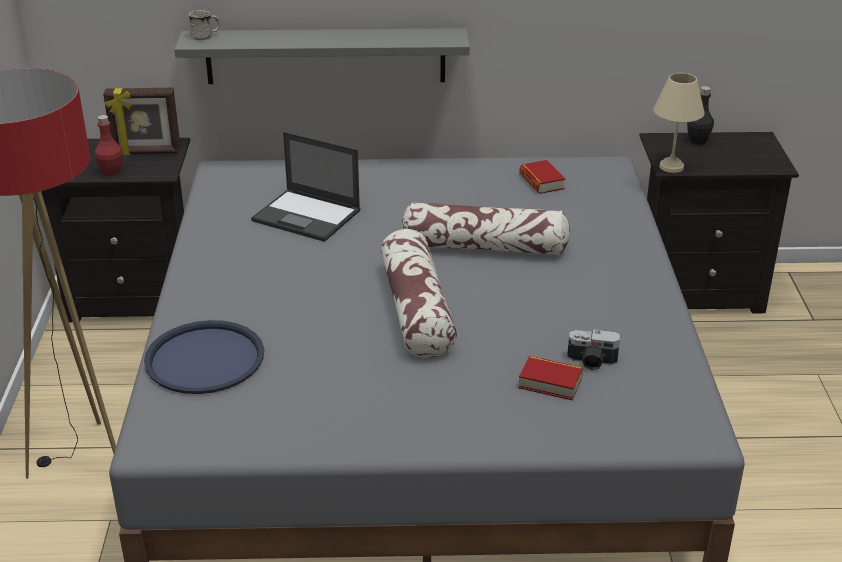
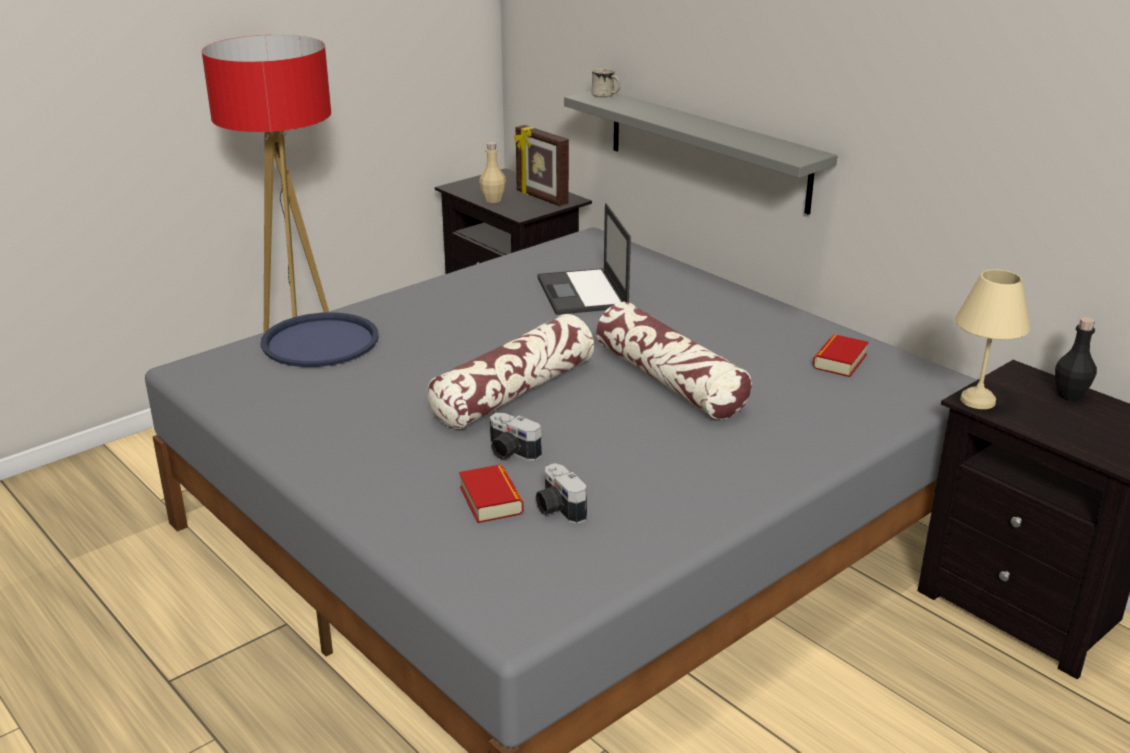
camera: 50 degrees right, 5 degrees down
red bottle [95,115,123,176] -> beige bottle [479,142,506,203]
none -> camera [490,413,542,461]

